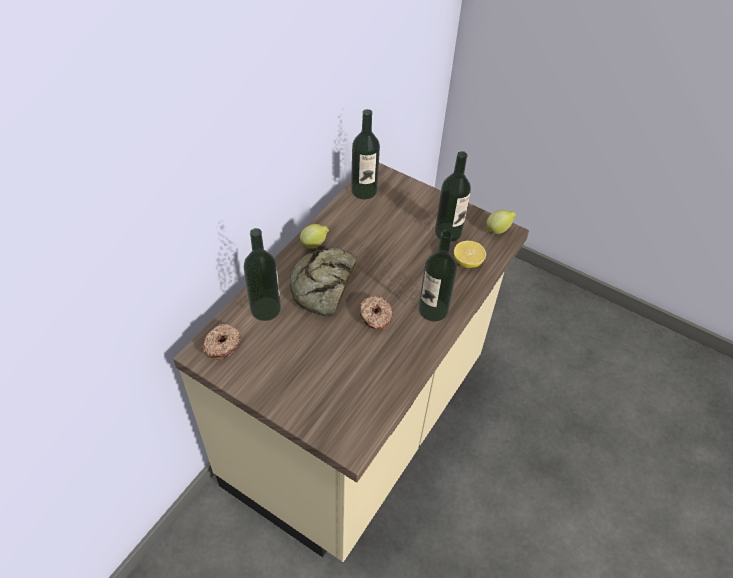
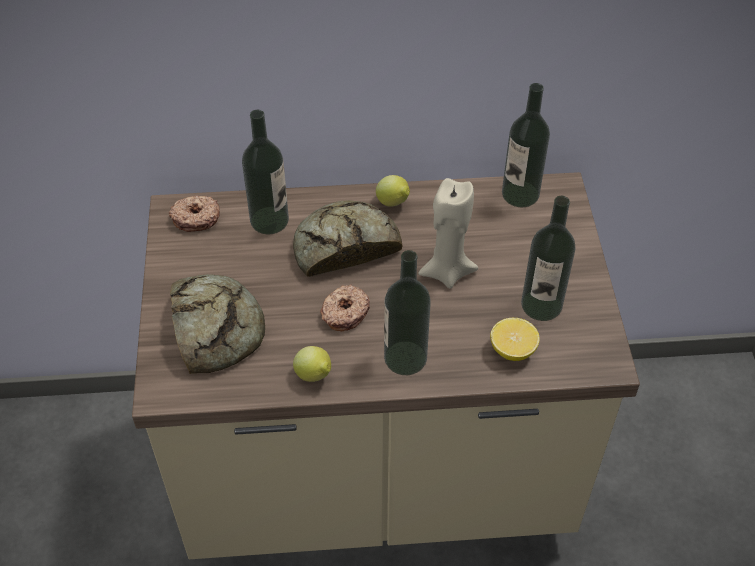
camera: 55 degrees right, 0 degrees up
lemon [486,210,516,234] -> lemon moved to [293,346,331,382]
none -> bread [170,274,265,374]
none -> beige candle [418,178,478,289]

